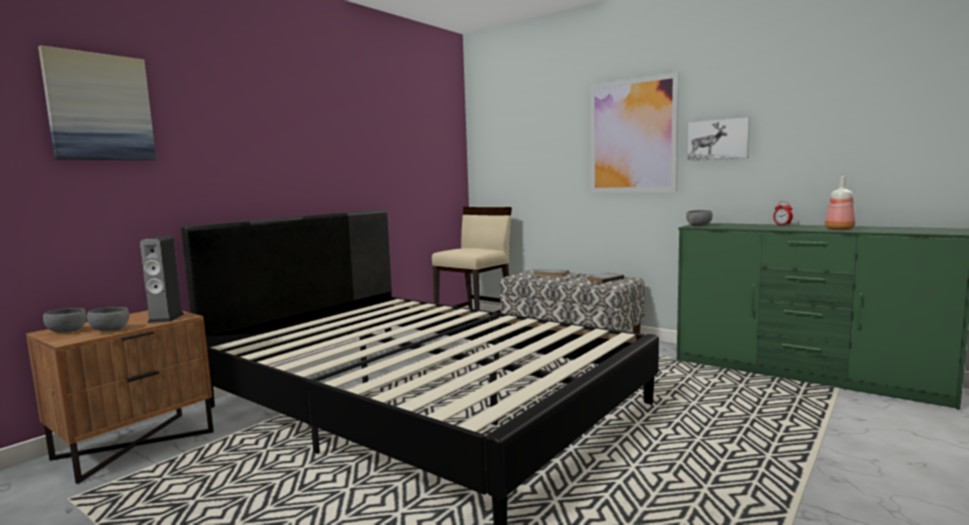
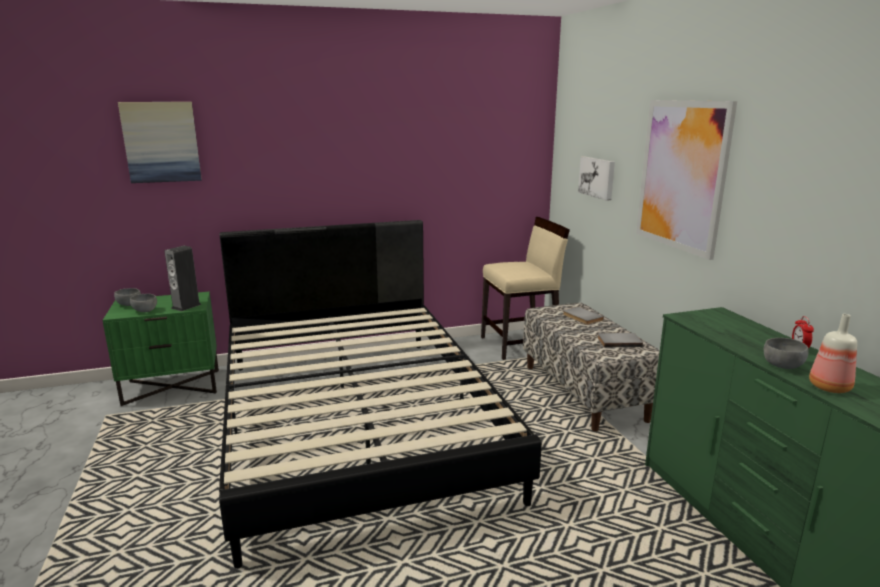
camera: 35 degrees right, 10 degrees up
brown nightstand [26,310,214,484] -> green nightstand [103,291,219,406]
grey bowl [686,210,713,226] -> grey bowl moved to [764,338,809,369]
picture [687,117,750,161] -> picture moved to [578,157,615,201]

